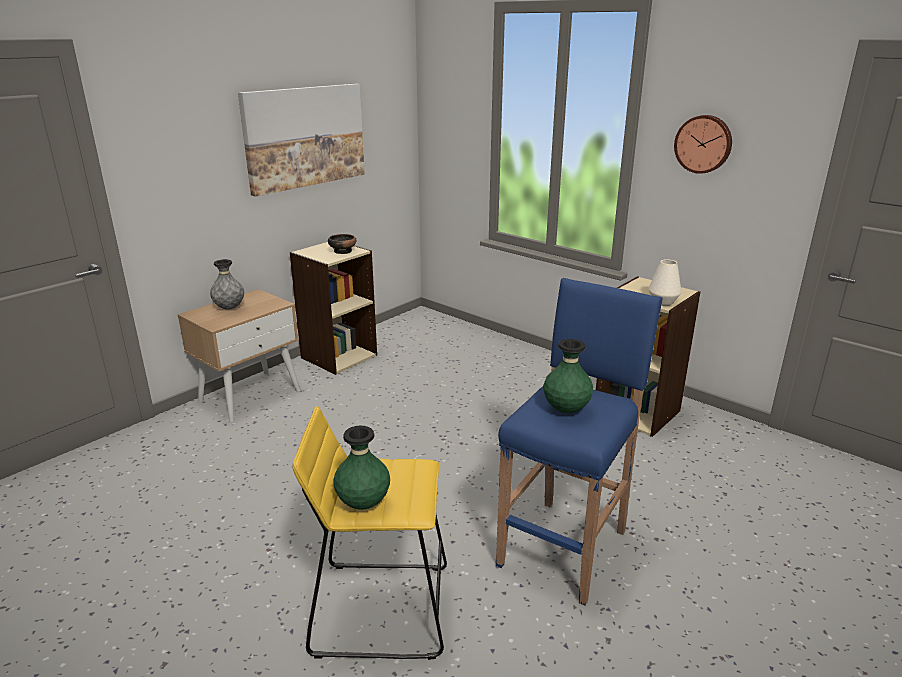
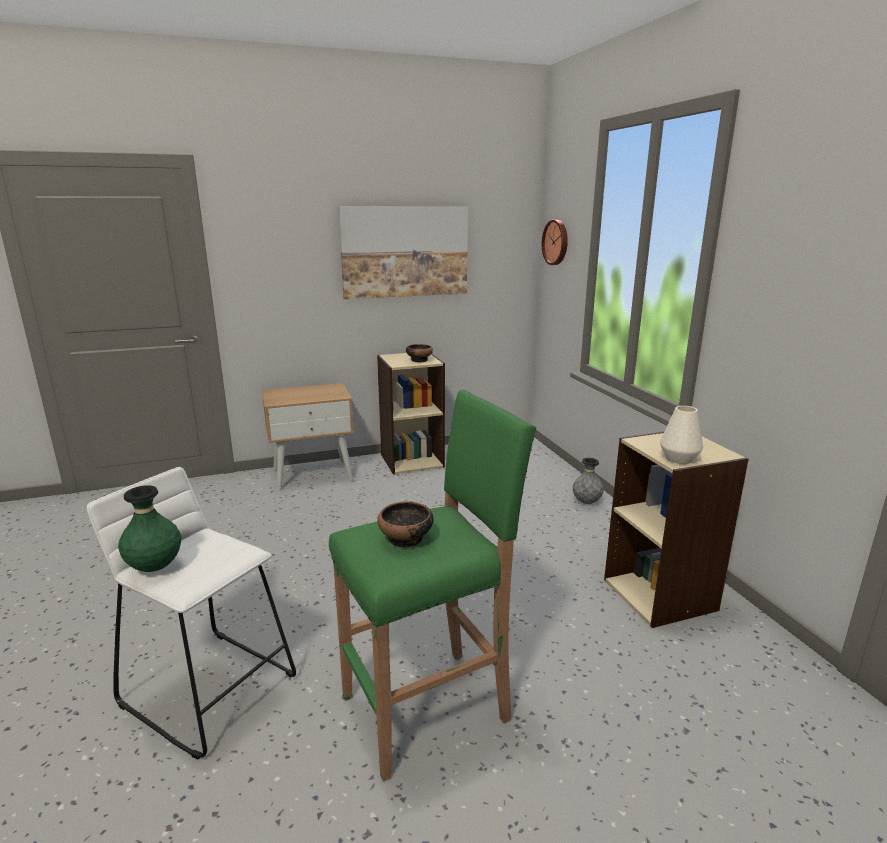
camera: 30 degrees right, 5 degrees down
grey vase [210,259,244,310] -> grey vase moved to [573,458,604,504]
yellow stool [293,406,447,660] -> white stool [87,467,296,759]
blue stool [496,278,663,606] -> green stool [329,390,536,782]
green vase [543,339,593,413] -> bowl [377,502,434,548]
wall clock [674,115,732,174] -> wall clock moved to [542,220,568,265]

